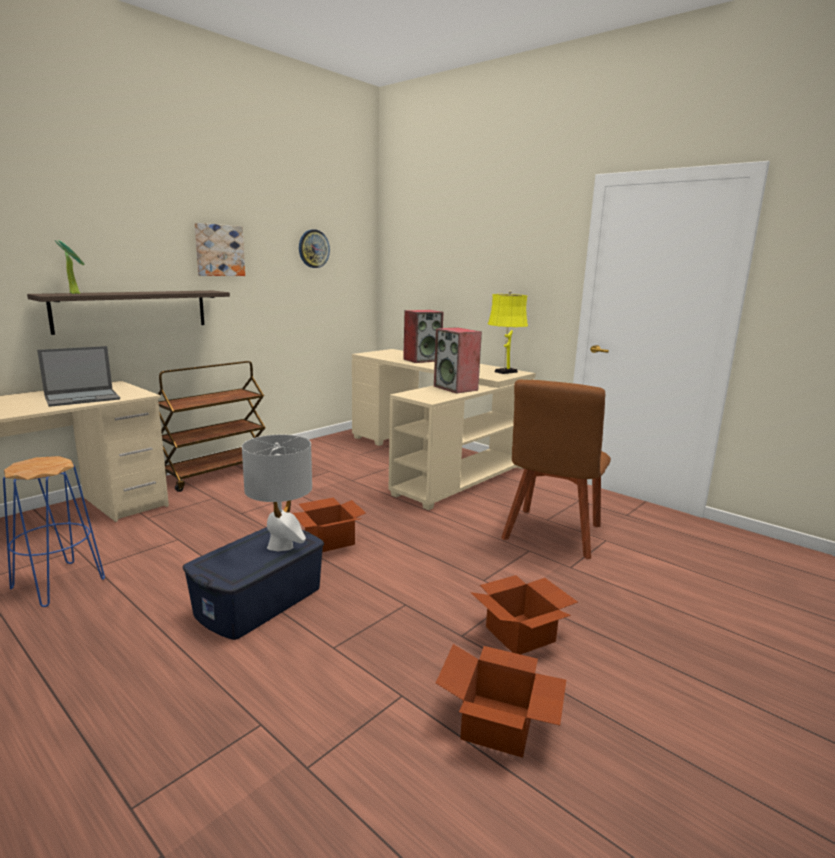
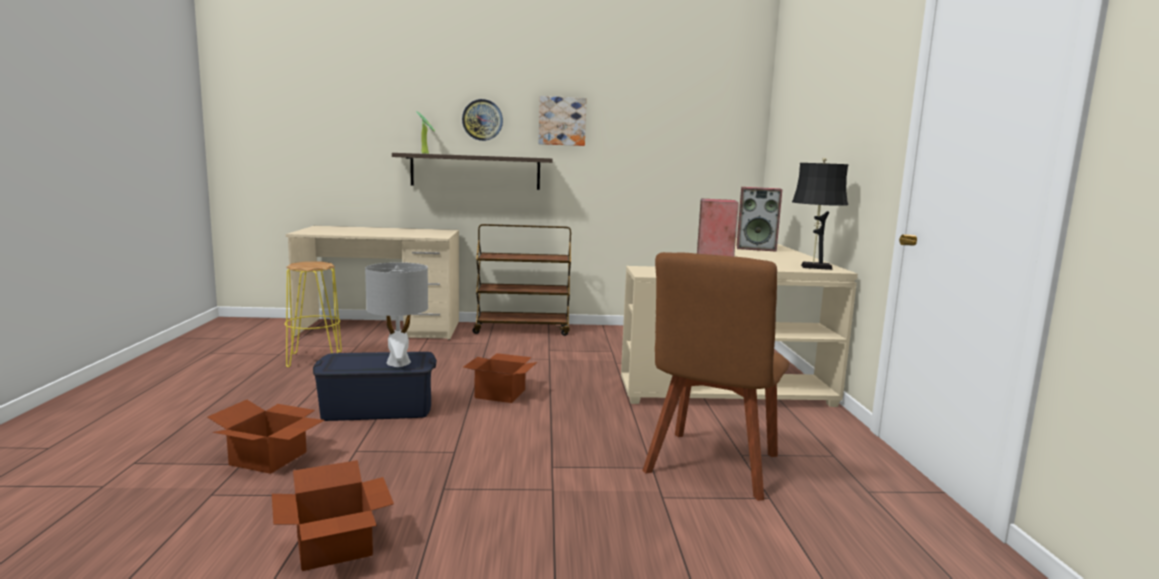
camera: 45 degrees right, 5 degrees down
blue stool [3,456,105,607] -> yellow stool [284,261,342,367]
laptop [37,346,120,407] -> none
wall clock [299,229,330,268] -> wall clock moved to [462,99,503,141]
cardboard box [470,575,578,655] -> cardboard box moved to [207,400,324,474]
yellow table lamp [488,291,528,374] -> black table lamp [792,158,849,270]
brown chair [501,380,611,559] -> brown chair turned 45 degrees counterclockwise [642,252,789,501]

